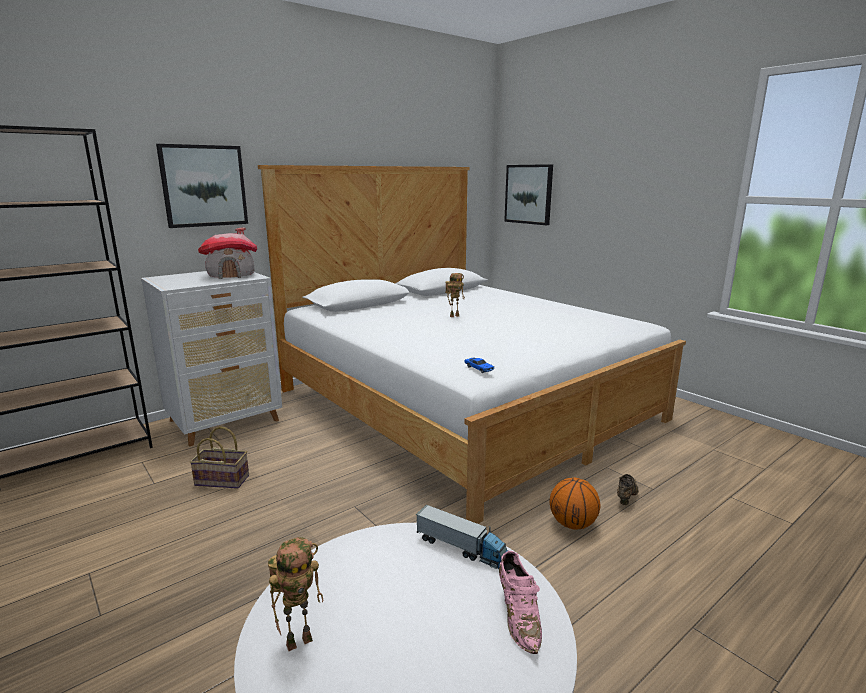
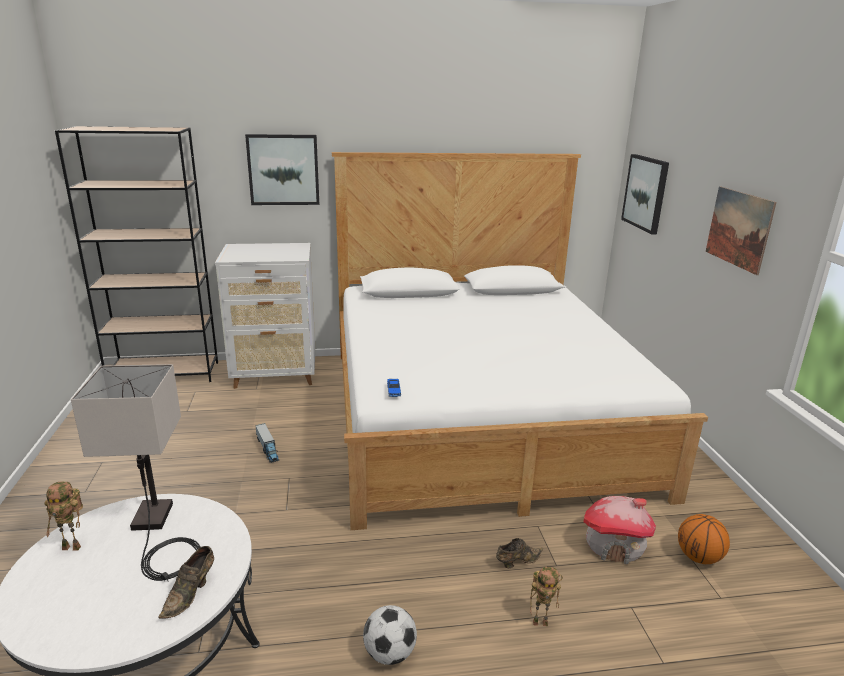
camera: 30 degrees right, 5 degrees up
basket [190,426,249,489] -> none
toy house [198,228,257,279] -> toy house moved to [583,496,656,564]
toy truck [416,505,508,569] -> toy truck moved to [255,423,279,463]
toy robot [445,273,465,317] -> toy robot moved to [530,567,563,626]
pink shoe [499,551,542,654] -> brown shoe [158,546,214,619]
basketball [550,478,600,529] -> basketball moved to [678,514,730,564]
none -> table lamp [71,364,201,582]
none -> football [363,605,417,665]
none -> picture [706,186,776,275]

